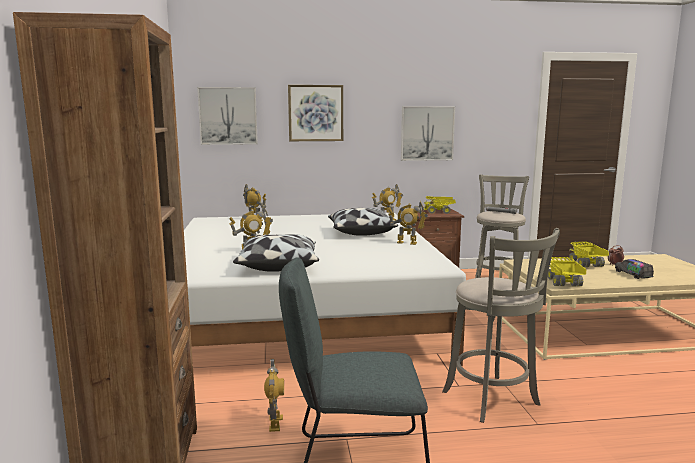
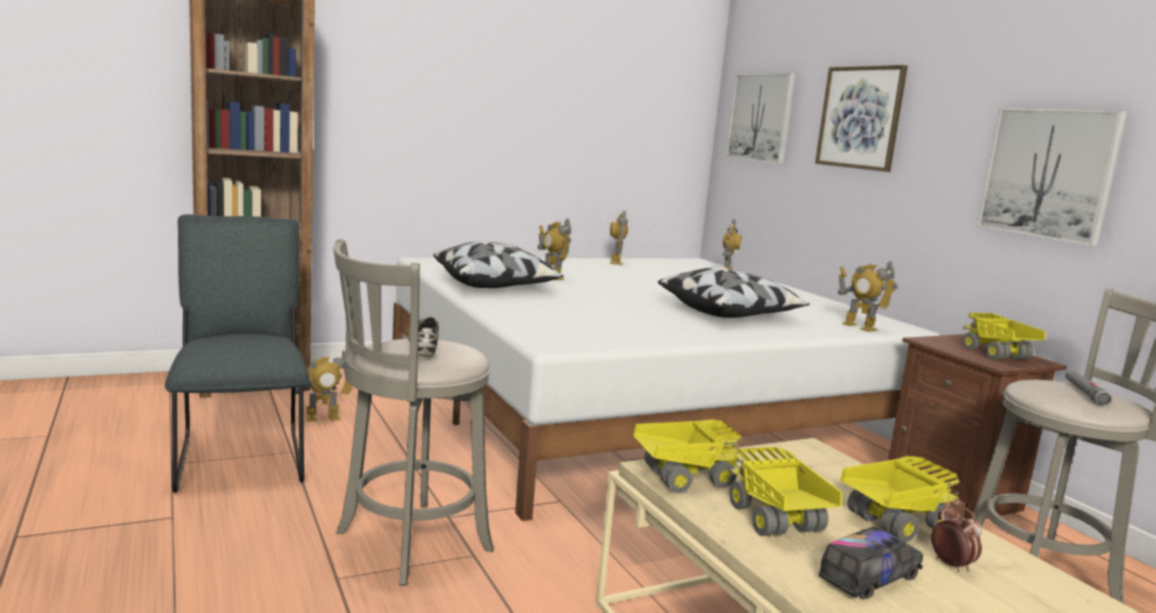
camera: 70 degrees right, 0 degrees up
toy robot [388,201,428,245] -> toy robot moved to [610,211,628,265]
none -> shoe [407,317,439,357]
none -> toy truck [729,447,842,536]

